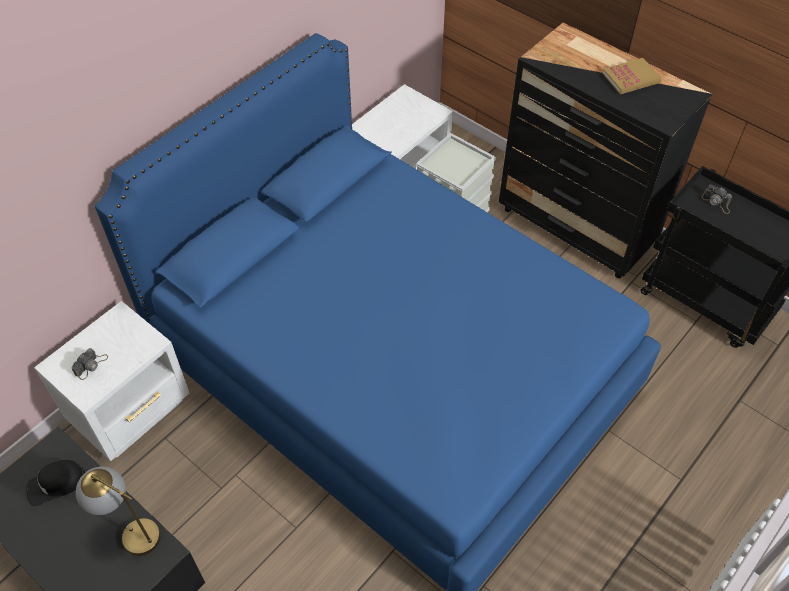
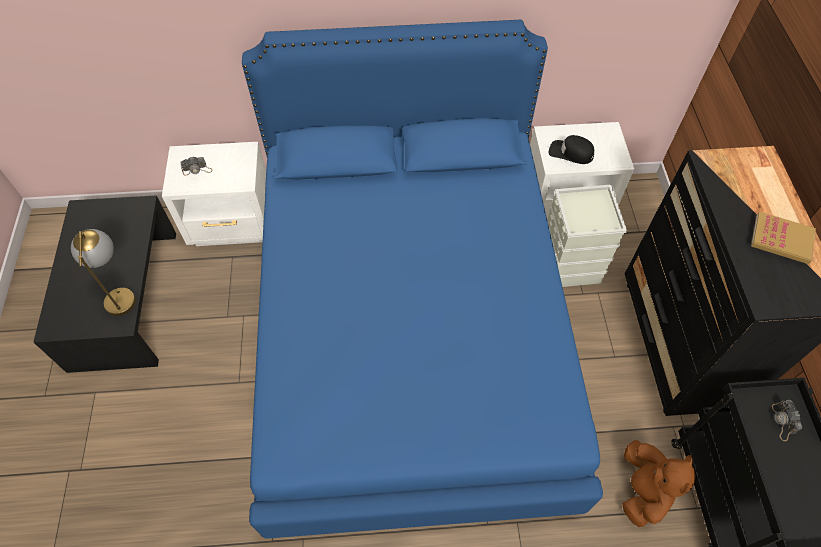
camera: 45 degrees right, 5 degrees up
black cap [26,460,85,506] -> black cap moved to [549,135,594,164]
none -> brown plush toy [622,440,695,527]

